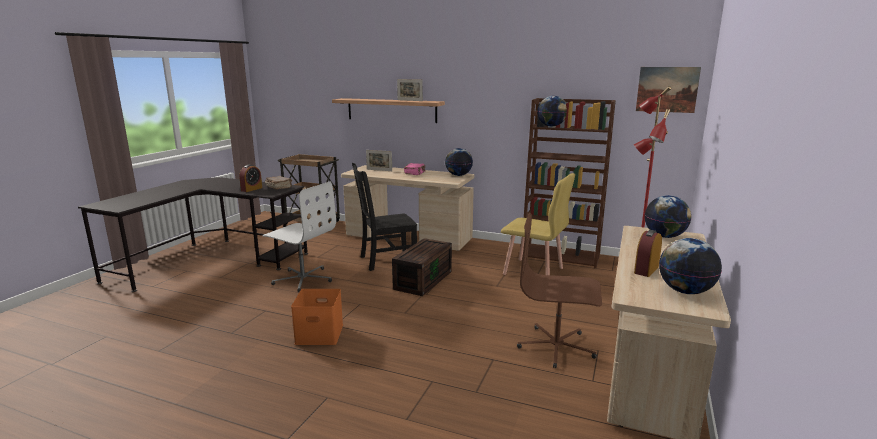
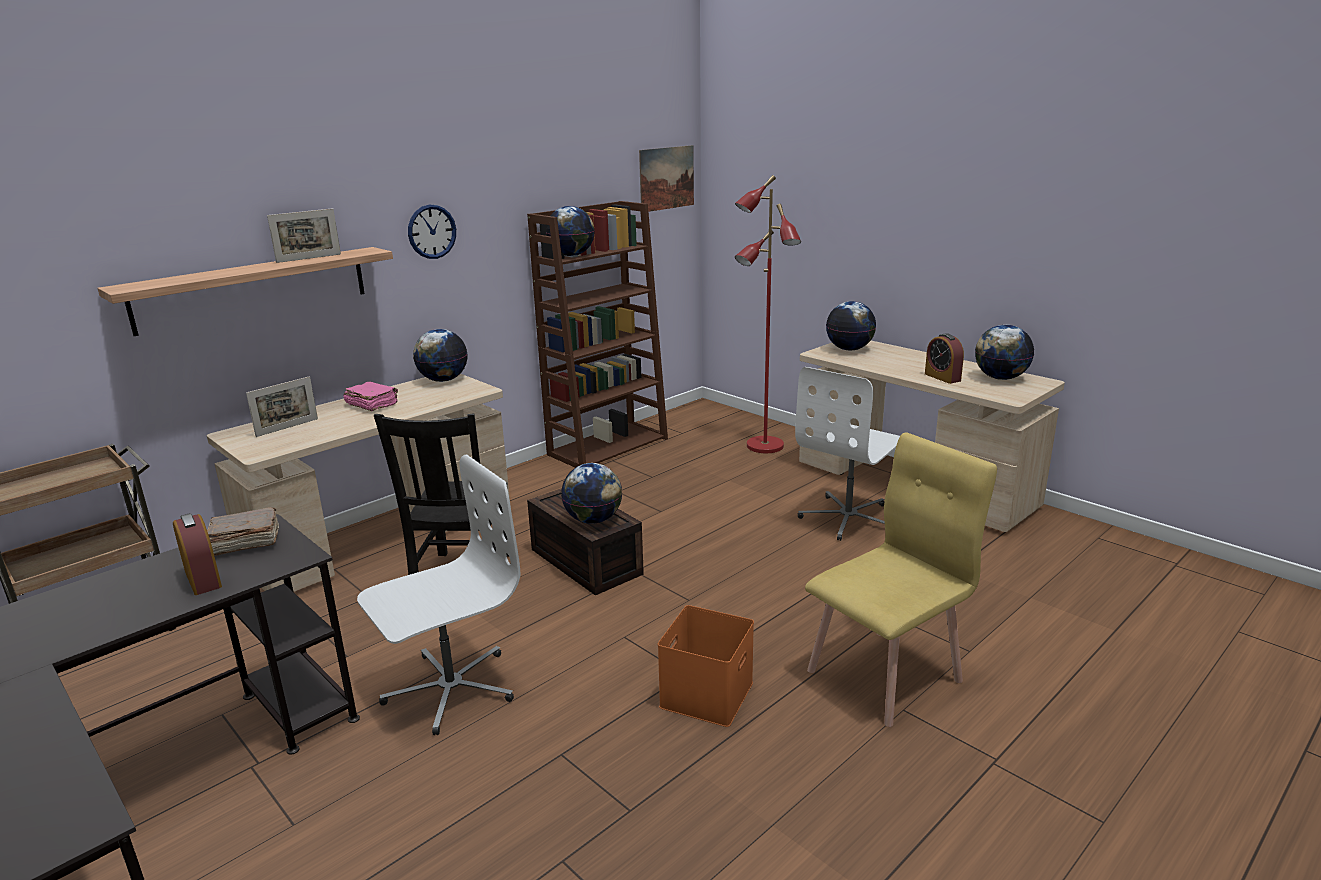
camera: 65 degrees left, 5 degrees up
yellow chair [501,173,575,275] -> yellow chair moved to [805,432,997,727]
brown office chair [517,212,602,368] -> white office chair [795,367,900,541]
none -> wall clock [408,205,456,259]
none -> globe [561,463,622,524]

